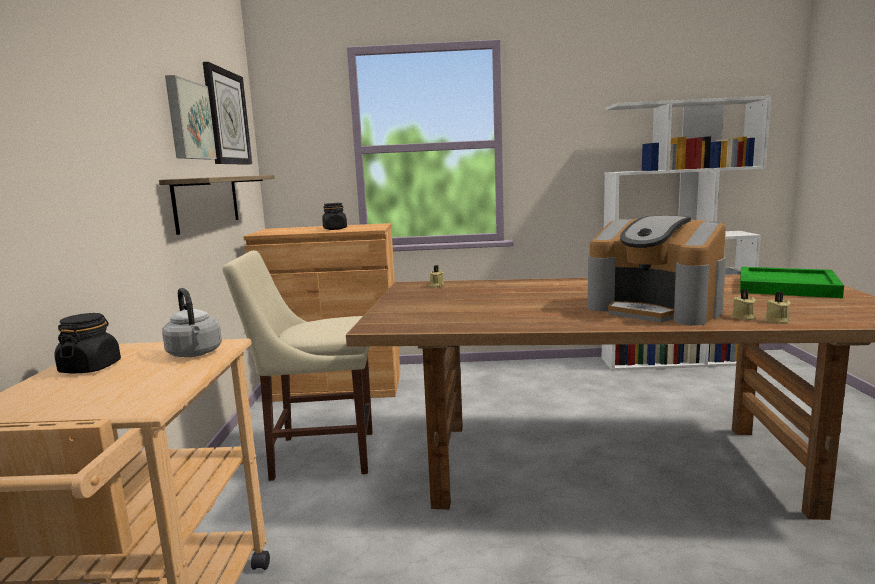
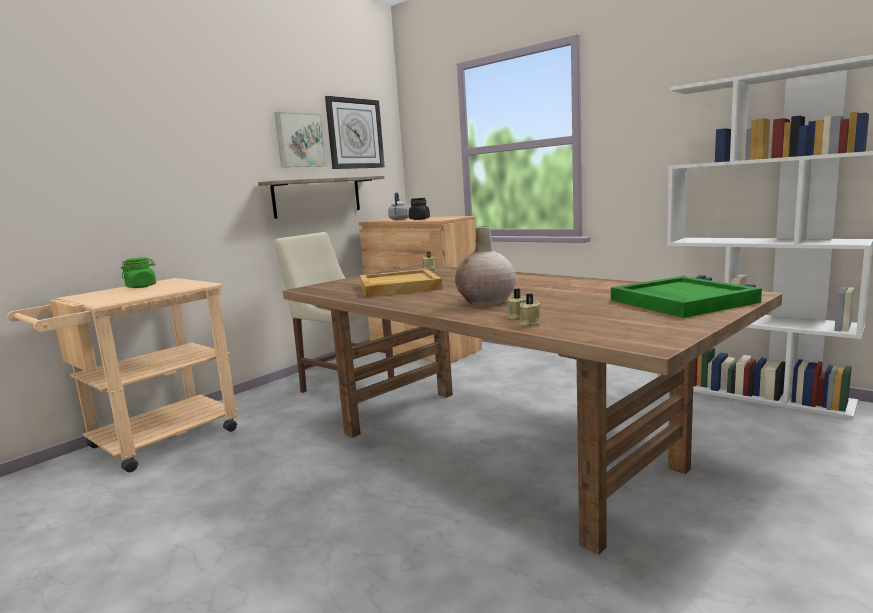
camera: 40 degrees right, 0 degrees up
black jar [54,313,121,373] -> green jar [121,257,156,288]
grey kettle [162,288,222,357] -> grey kettle moved to [388,192,409,220]
coffee machine [588,215,726,325] -> beige vase [455,226,516,306]
none -> beige tray [360,269,442,297]

